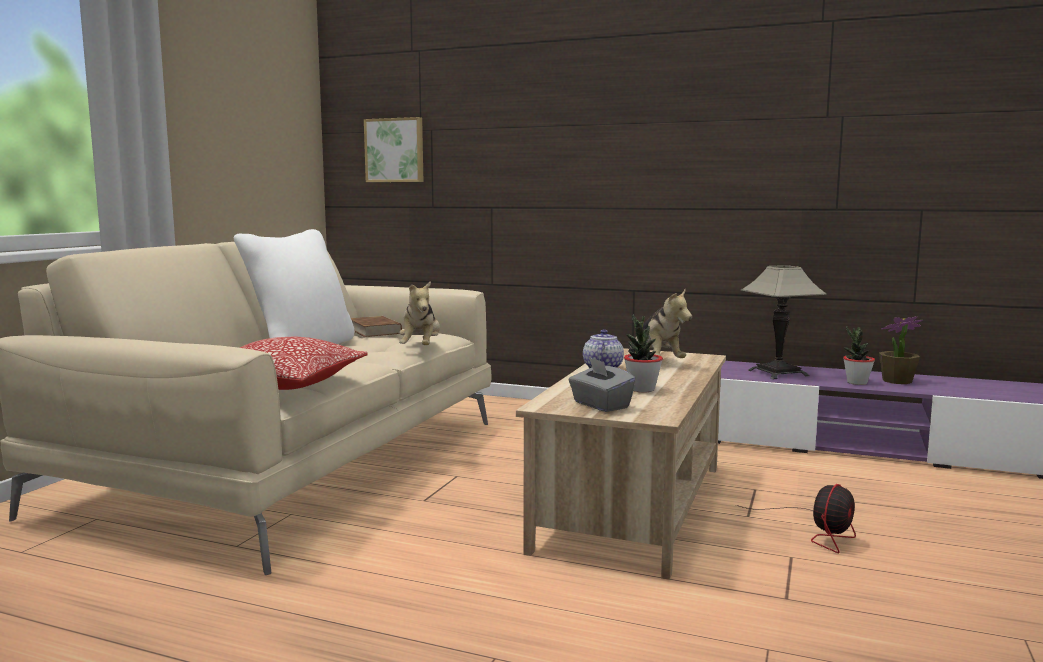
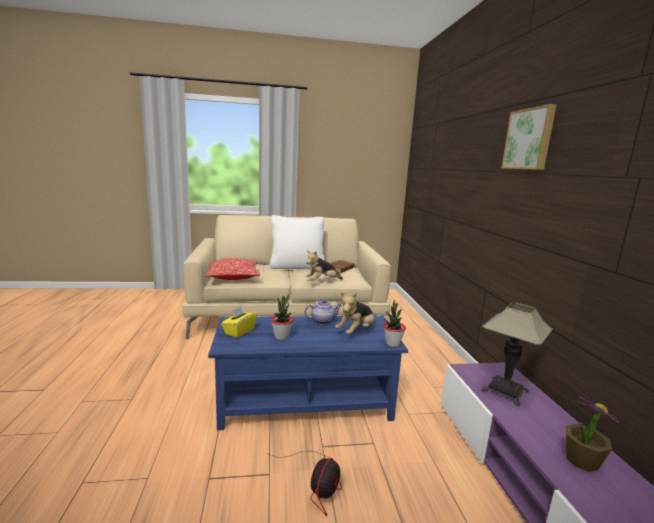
camera: 60 degrees right, 5 degrees up
picture [364,117,423,182] -> picture moved to [501,104,556,170]
beige coffee table [516,348,726,580] -> blue coffee table [208,315,408,430]
grey tissue box [569,357,636,412] -> yellow tissue box [221,306,257,338]
fan [736,484,856,553] -> fan turned 75 degrees counterclockwise [269,451,342,516]
potted plant [843,326,875,385] -> potted plant moved to [383,300,406,347]

